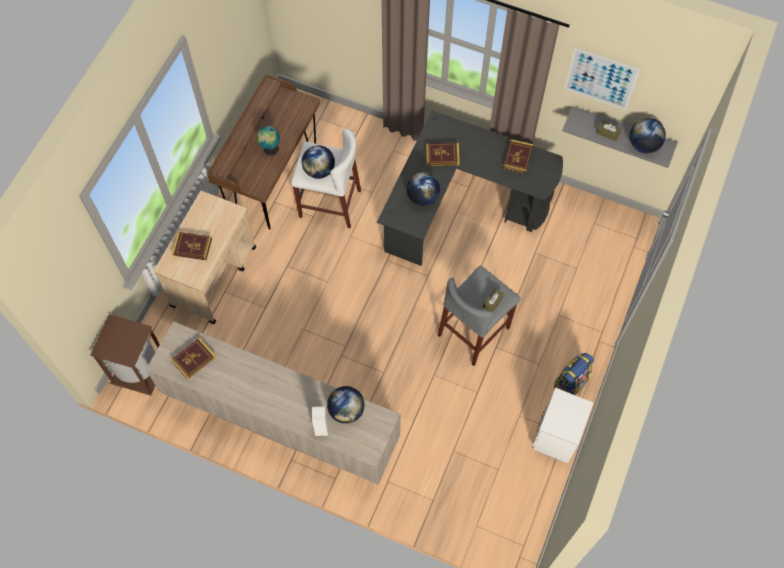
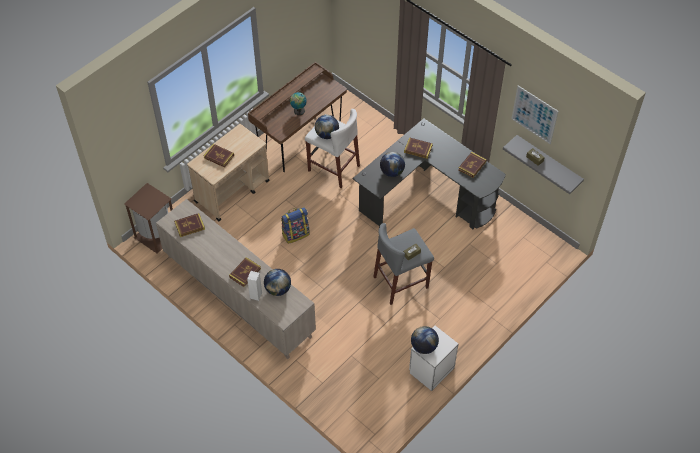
camera: 20 degrees right, 10 degrees down
backpack [554,353,594,395] -> backpack moved to [281,207,309,244]
globe [630,118,666,154] -> globe moved to [411,326,439,354]
none -> book [229,257,261,287]

